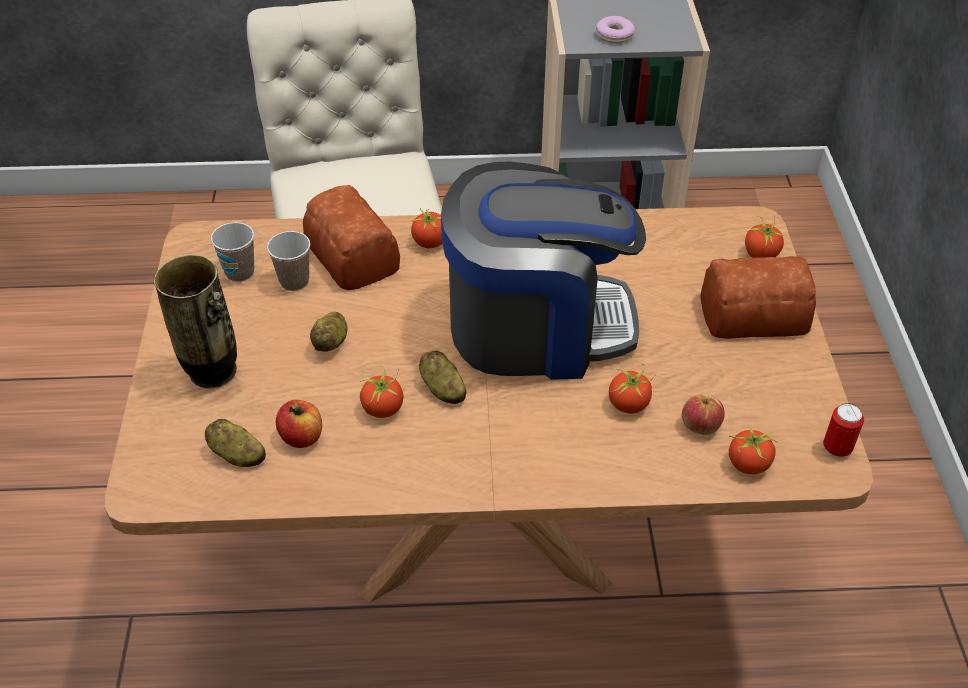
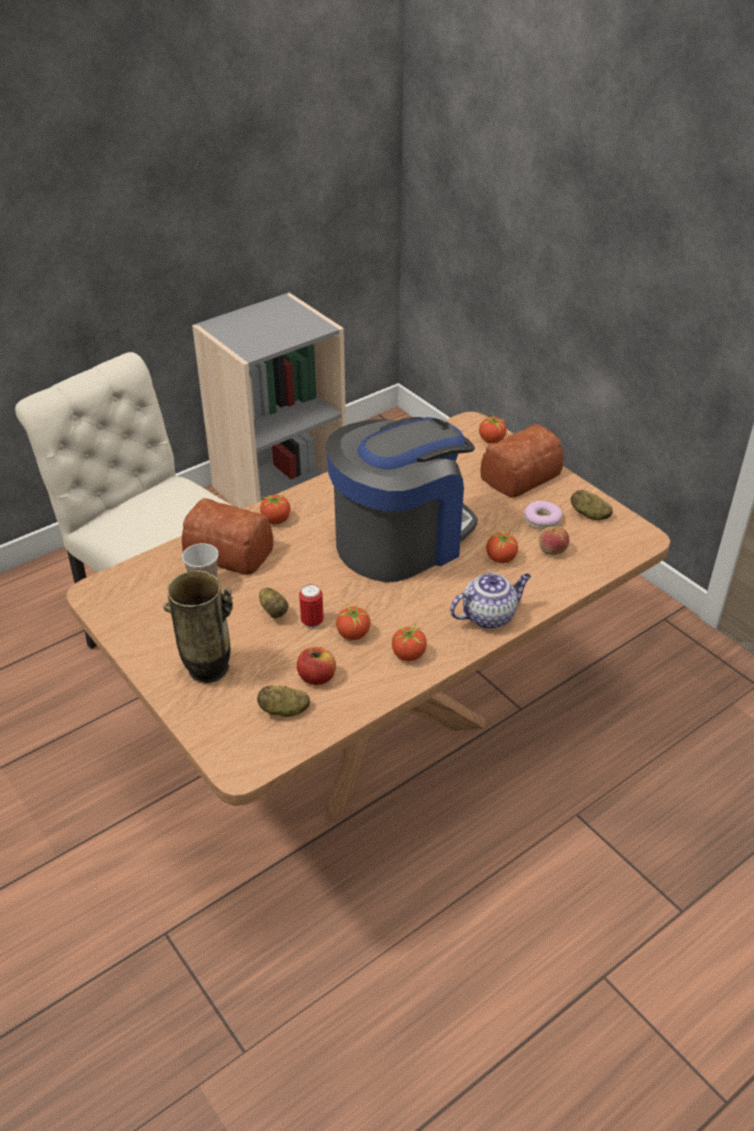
camera: 35 degrees left, 5 degrees down
cup [211,222,254,282] -> none
potato [419,351,467,404] -> potato moved to [571,490,613,520]
donut [596,16,635,43] -> donut moved to [524,501,562,530]
tomato [729,424,778,474] -> tomato moved to [392,624,427,661]
can [823,403,864,458] -> can moved to [299,584,324,628]
none -> teapot [450,573,531,629]

